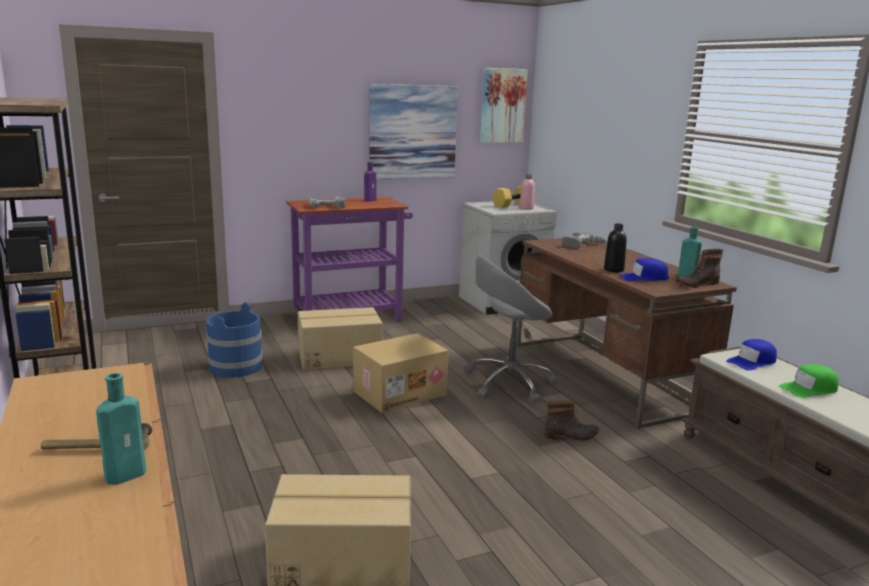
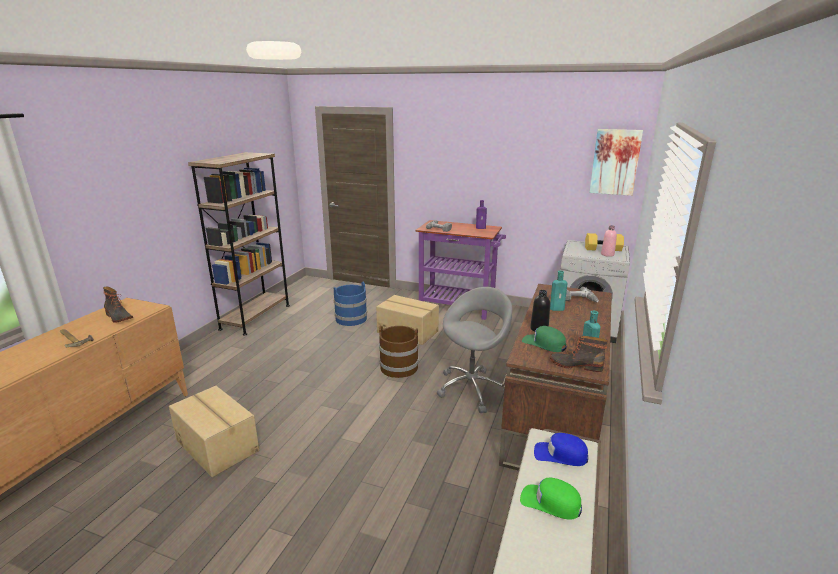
camera: 45 degrees right, 5 degrees up
turquoise bottle [96,373,146,485] -> turquoise bottle moved to [550,270,567,311]
cardboard box [353,333,449,413] -> brown bucket [379,326,419,378]
picture [370,84,458,180] -> none
grey office chair [465,255,557,403] -> grey office chair turned 120 degrees clockwise [437,287,512,413]
boot [545,401,599,441] -> boot moved to [103,287,133,323]
blue cap [620,258,669,281] -> green cap [522,326,567,352]

